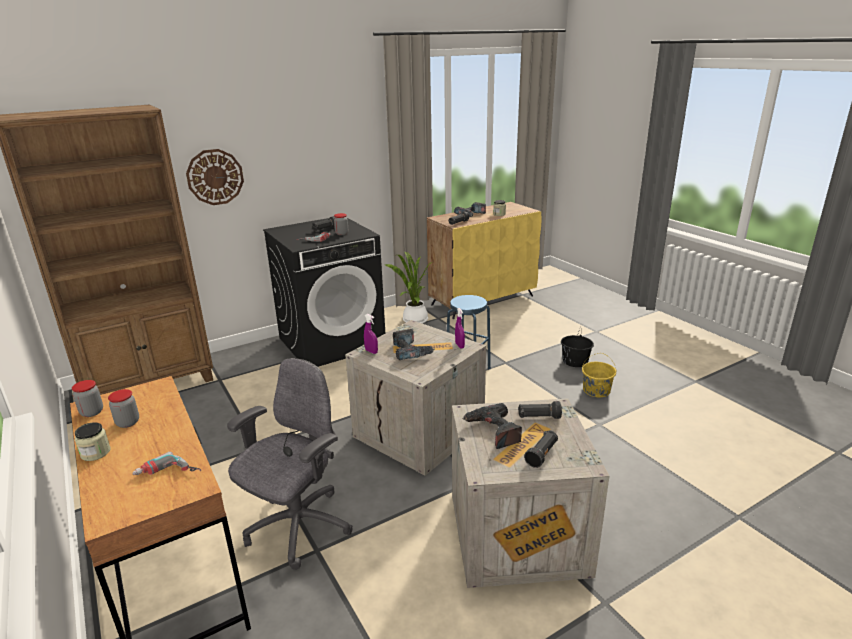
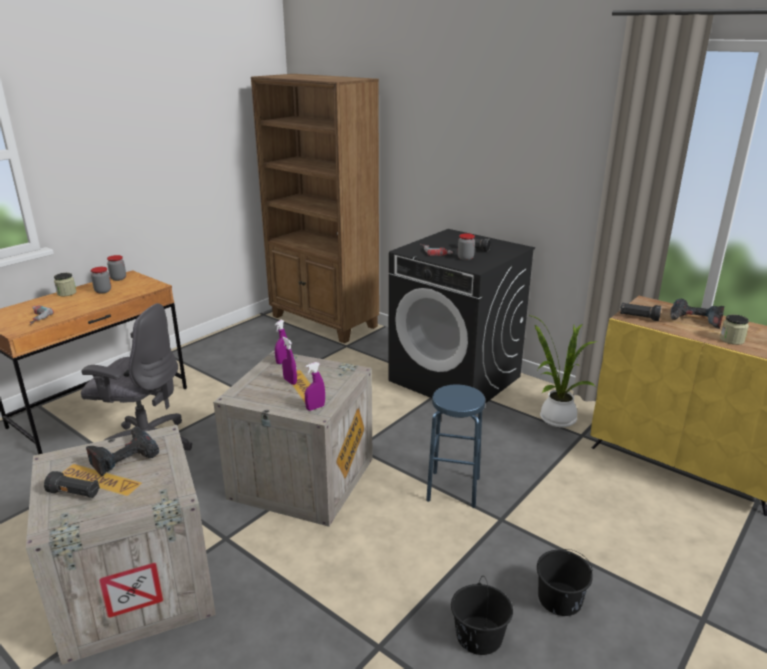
camera: 70 degrees right, 0 degrees up
wall clock [186,149,244,205] -> none
power drill [393,329,435,360] -> purple spray bottle [282,337,297,385]
black flashlight [518,401,562,419] -> none
yellow bucket [582,353,616,397] -> black bucket [451,576,513,655]

